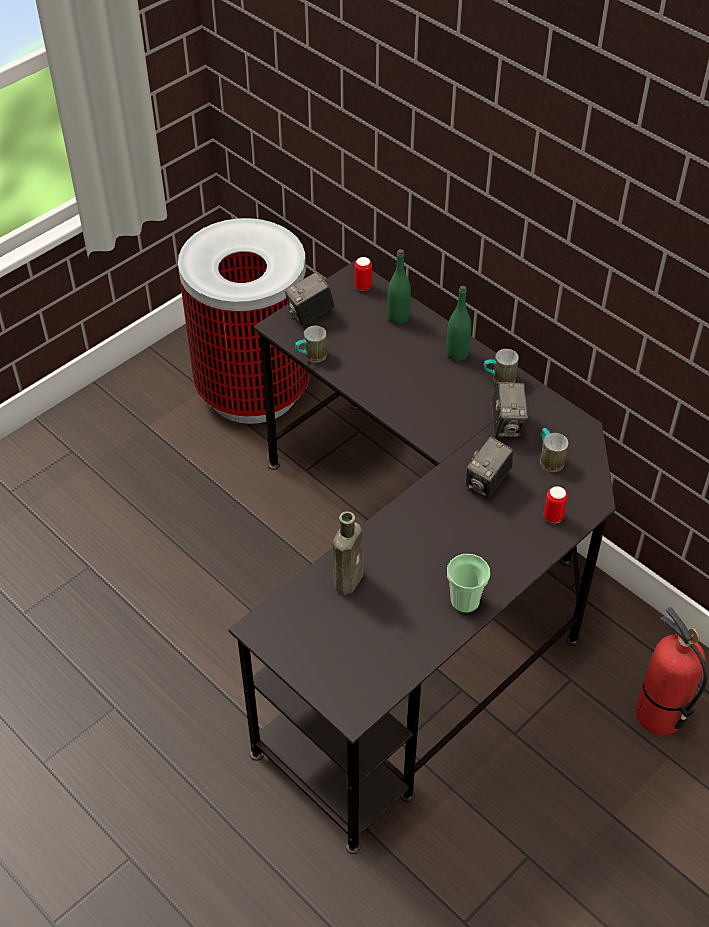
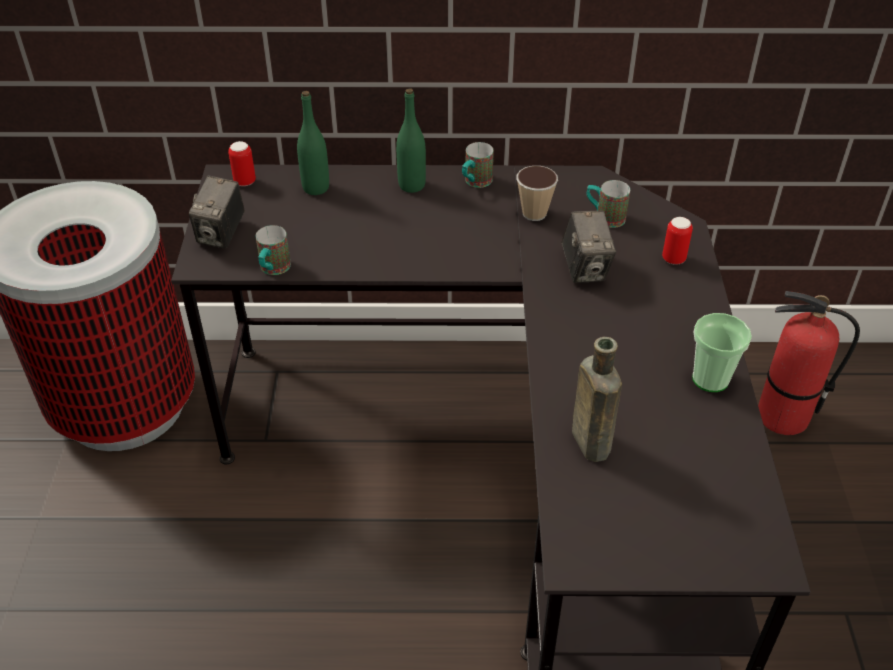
camera: 45 degrees left, 5 degrees down
camera [491,382,528,437] -> cup [516,166,558,221]

